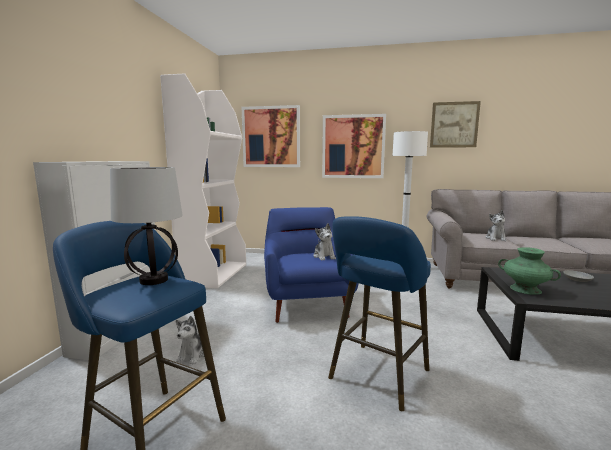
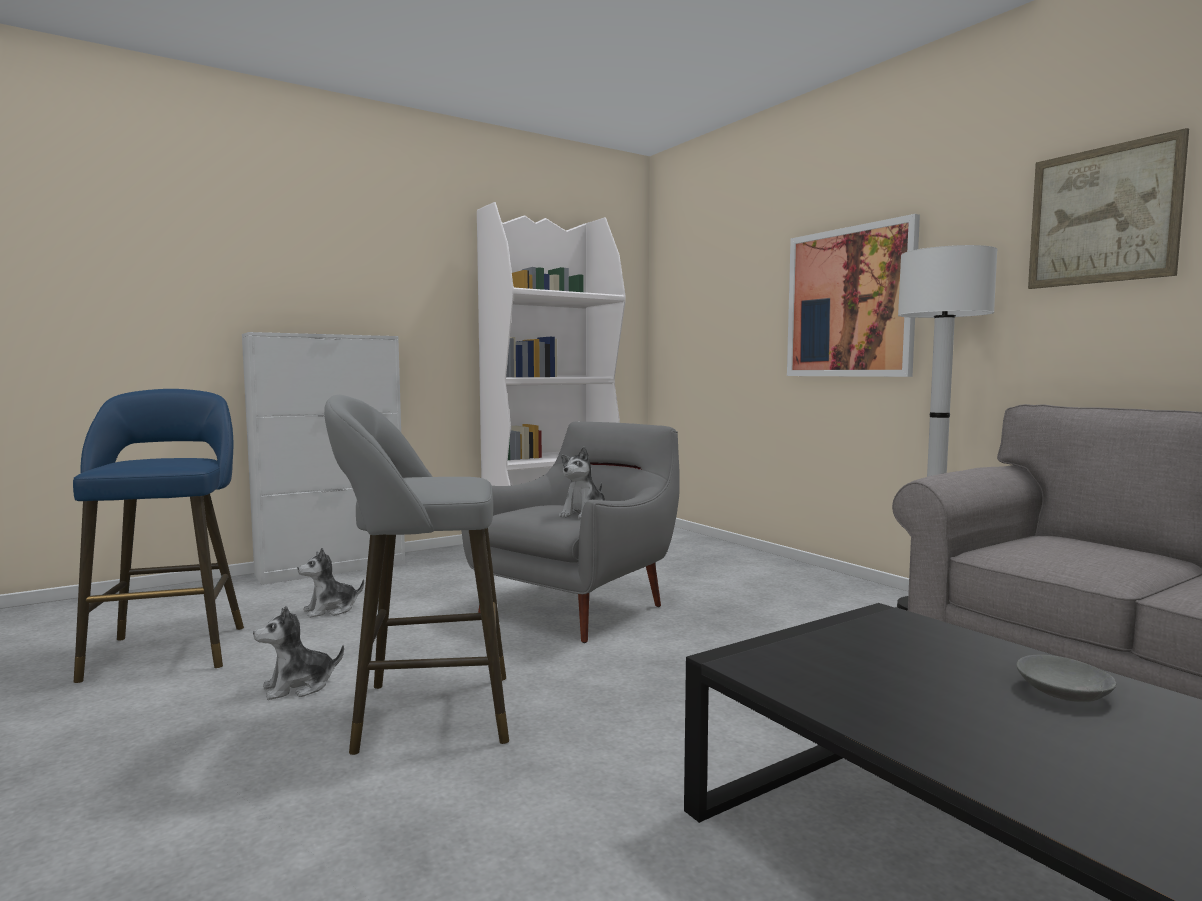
camera: 45 degrees right, 5 degrees down
table lamp [110,167,183,285] -> none
picture [242,105,300,167] -> none
blue armchair [264,207,359,323] -> grey armchair [461,421,680,643]
blue stool [328,216,431,411] -> grey stool [324,395,509,755]
plush toy [486,210,506,241] -> plush toy moved to [253,606,344,700]
green vase [498,247,561,295] -> none

